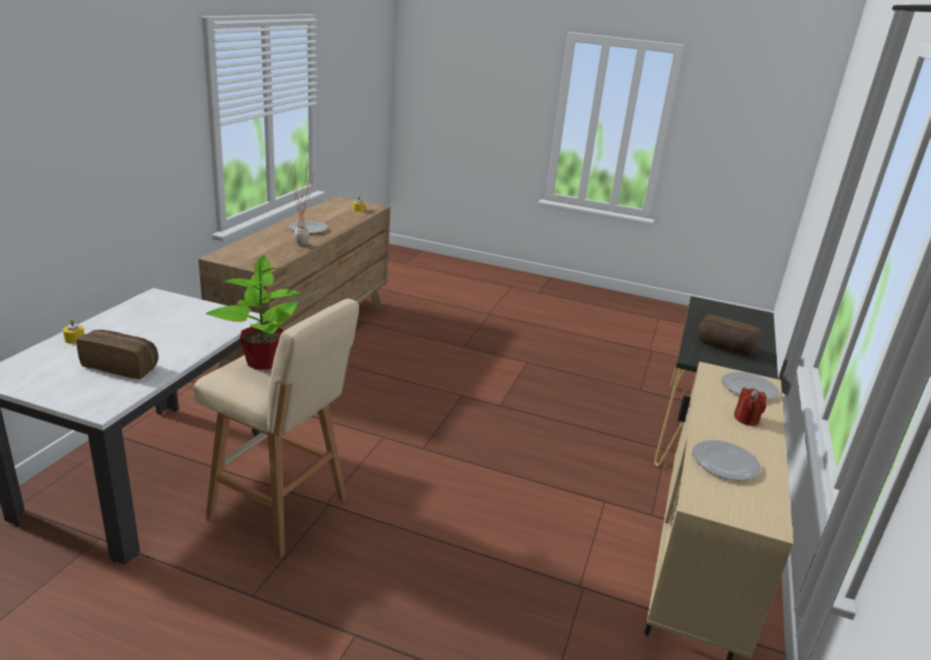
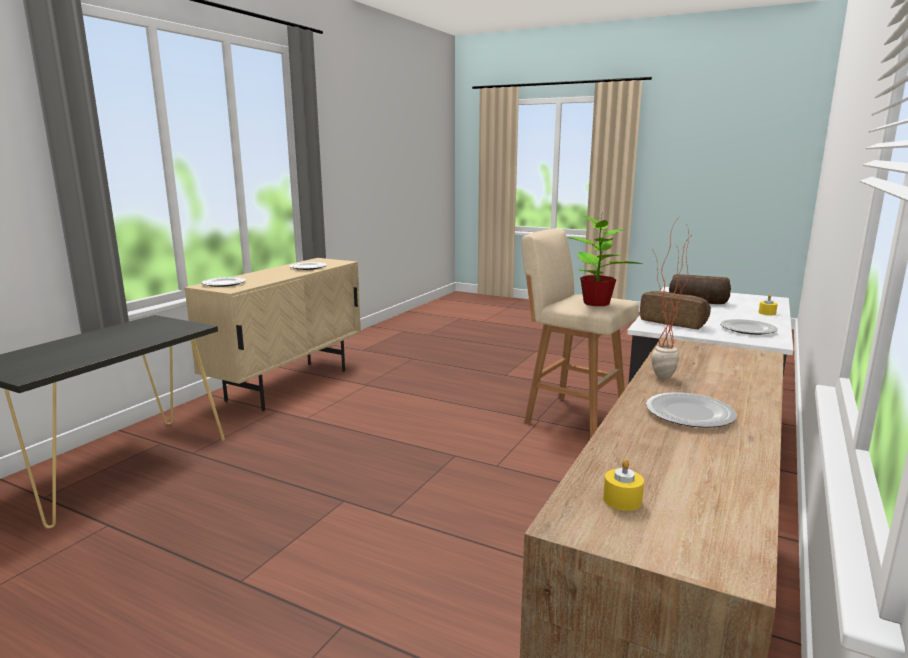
camera: 170 degrees left, 10 degrees down
bread [697,314,761,355] -> bread moved to [640,291,711,329]
red candle [734,387,766,426] -> none
none -> plate [720,319,778,335]

